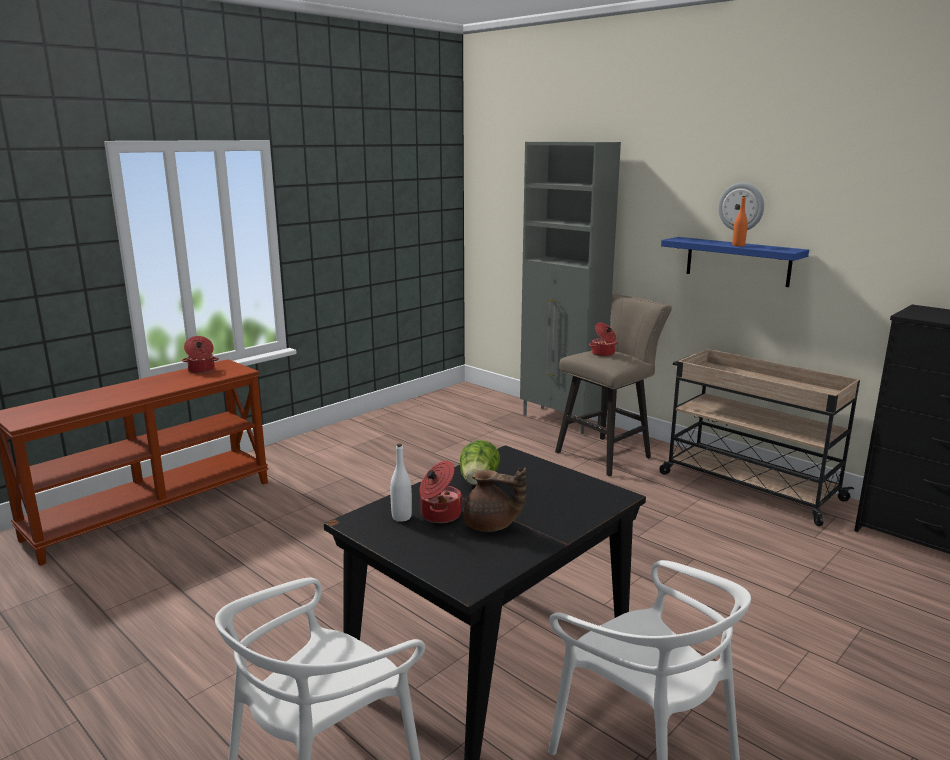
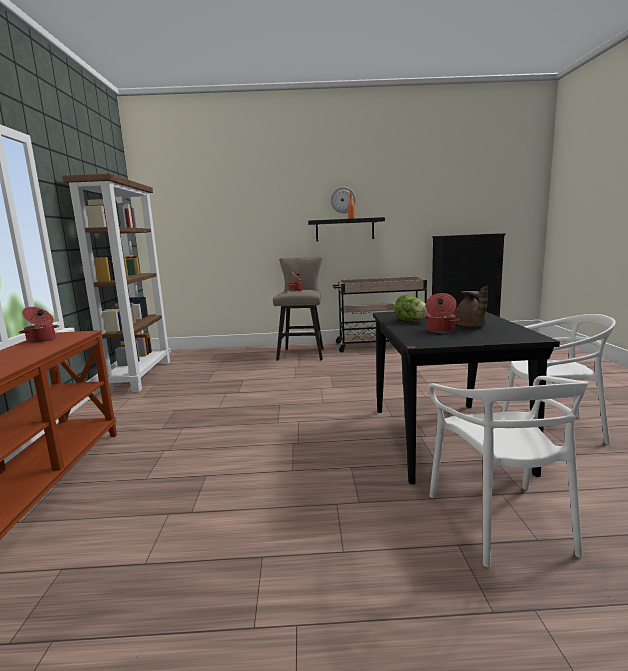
camera: 45 degrees left, 5 degrees down
white bottle [390,443,412,522] -> none
brown teapot [463,468,526,532] -> brown teapot turned 105 degrees clockwise [454,286,488,327]
grey cabinet [520,142,621,434] -> none
blue shelf [661,237,809,287] -> black shelf [308,217,385,242]
none -> brown bookcase [62,173,171,394]

